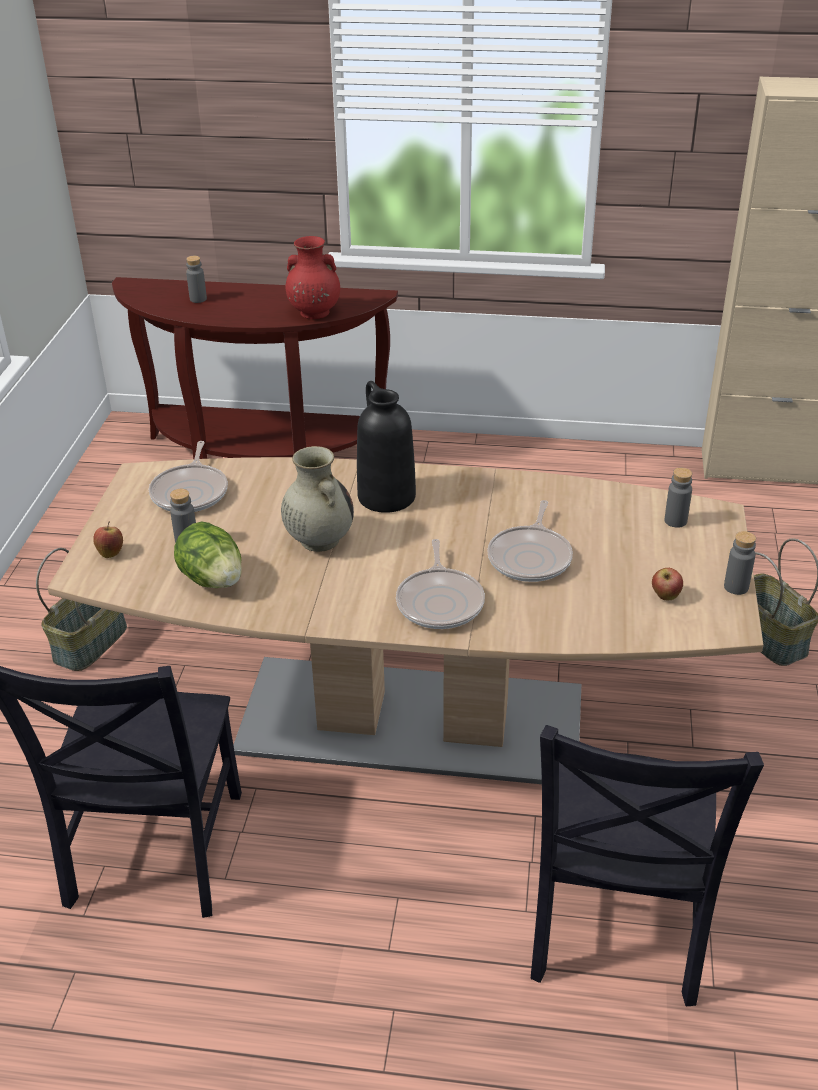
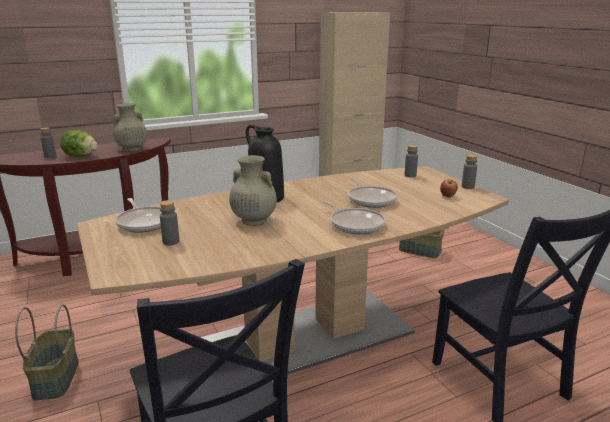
camera: 35 degrees left, 15 degrees down
apple [93,521,123,558] -> none
lettuce [174,521,242,588] -> lettuce moved to [60,130,98,157]
red vase [286,236,340,319] -> beige vase [113,103,147,151]

